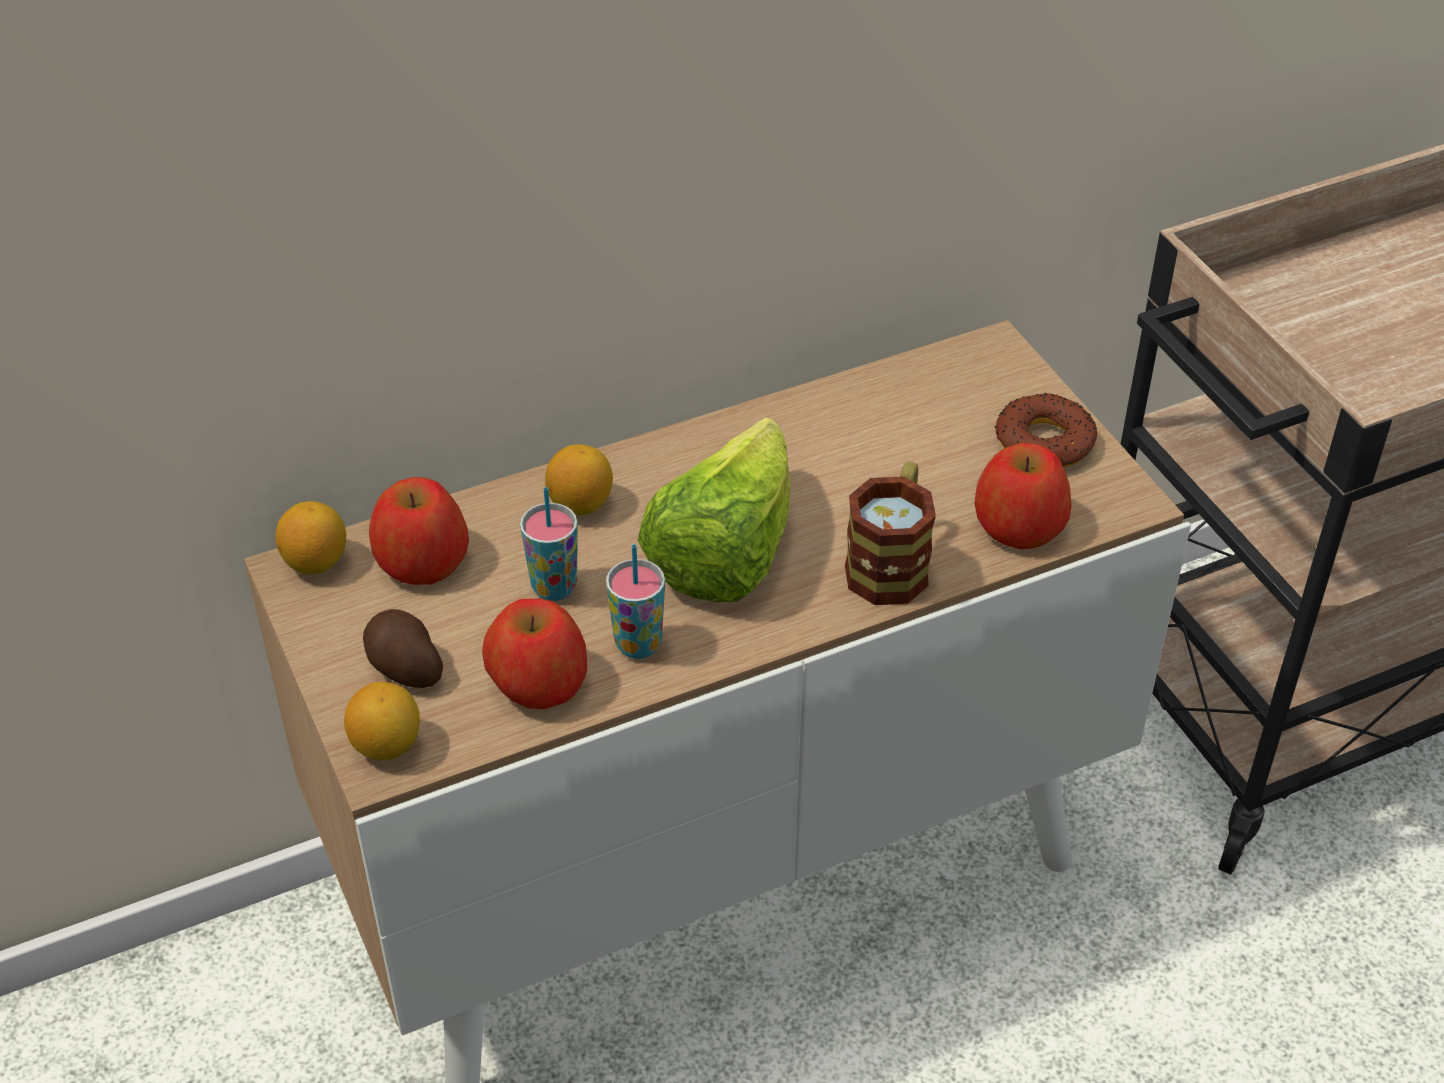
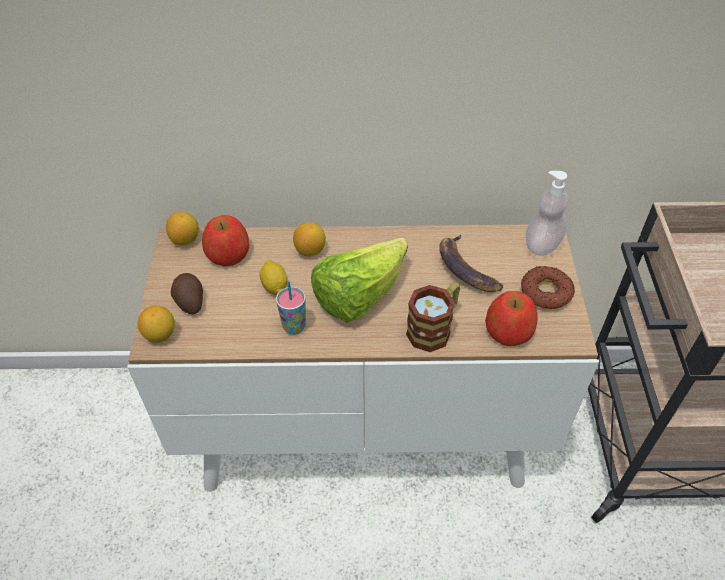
camera: 25 degrees right, 5 degrees up
apple [482,599,587,709] -> none
cup [520,487,578,601] -> lemon [260,260,288,294]
none -> banana [439,234,503,292]
none -> soap dispenser [526,171,568,256]

